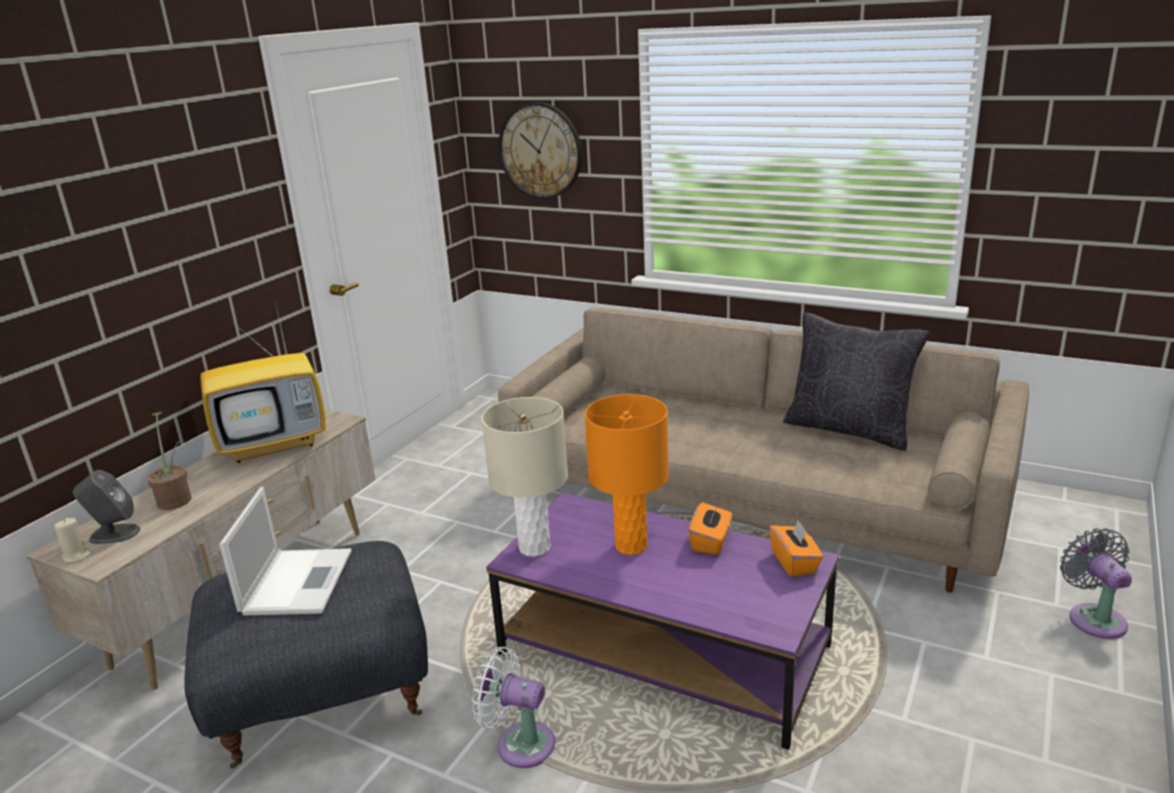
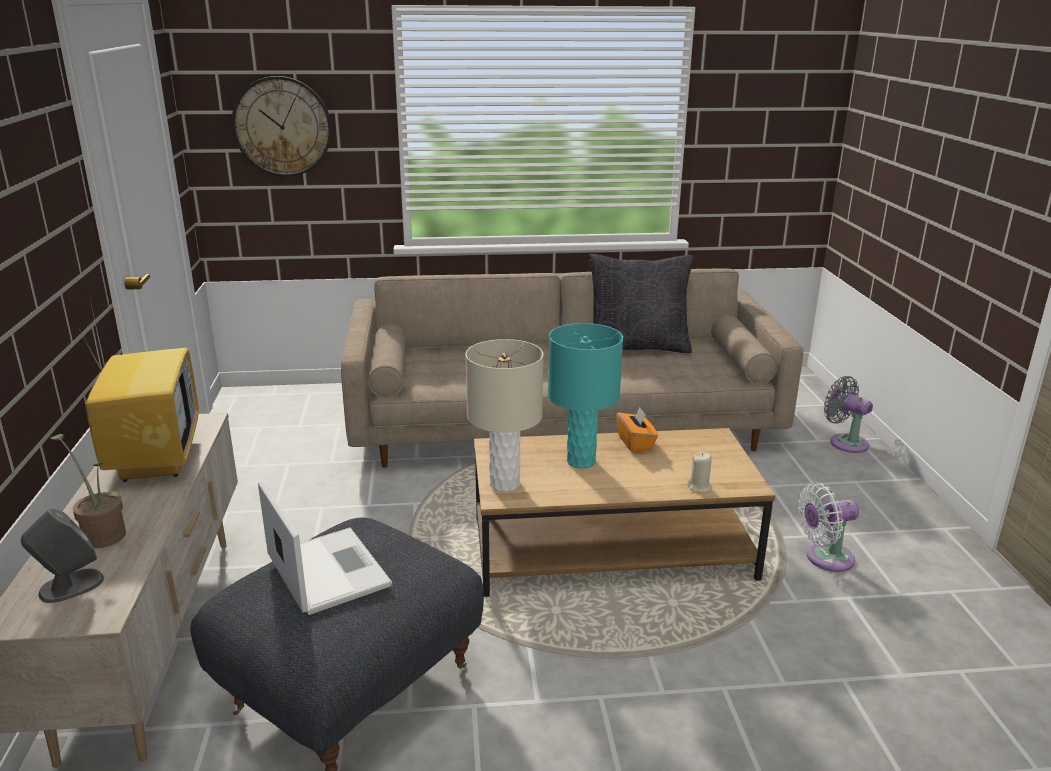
camera: 35 degrees left, 0 degrees up
beige candle [54,518,92,562] -> beige candle moved to [687,452,712,493]
television [200,301,326,463] -> television turned 45 degrees counterclockwise [79,295,199,482]
white fan [472,646,555,768] -> white fan moved to [798,483,859,572]
purple coffee table [486,493,839,750] -> brown coffee table [474,428,775,597]
orange table lamp [585,394,669,555] -> turquoise table lamp [548,323,623,469]
orange tissue box [769,519,823,577] -> none

